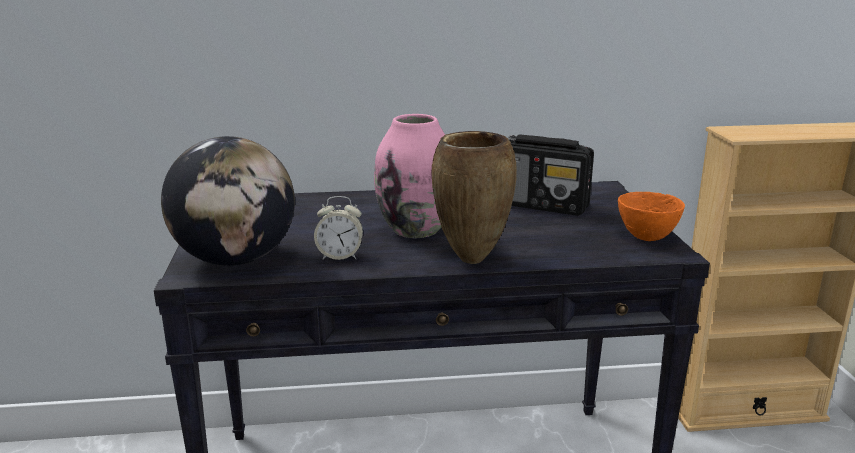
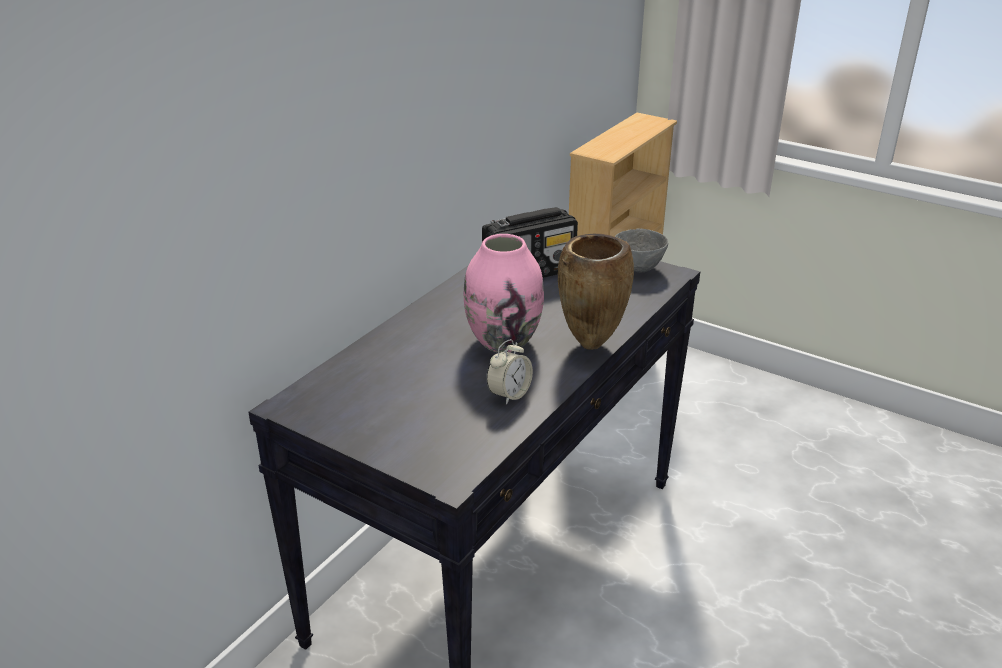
camera: 50 degrees left, 10 degrees up
globe [161,136,295,266] -> none
orange bowl [618,192,685,241] -> grey bowl [615,229,668,273]

